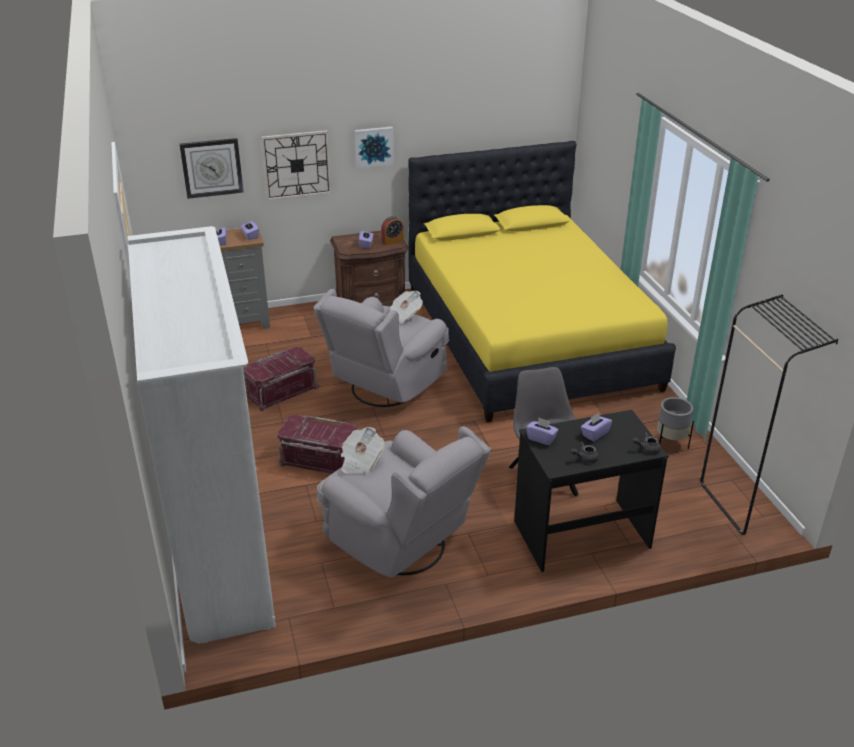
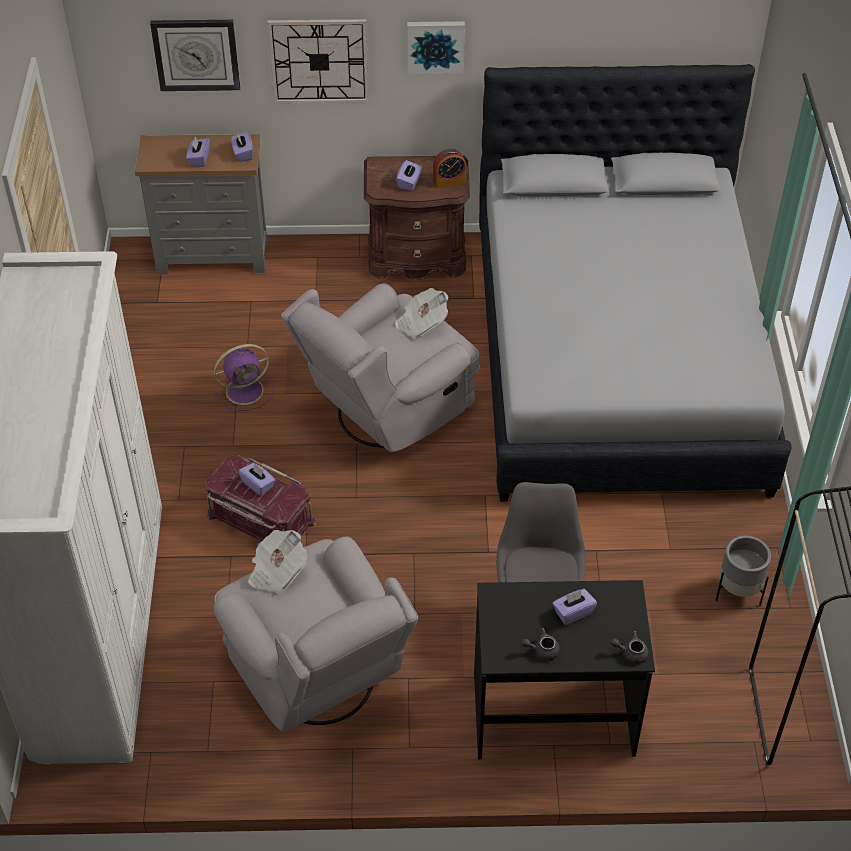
camera: 15 degrees right, 15 degrees up
red storage box [243,347,320,411] -> purple fan [214,344,274,411]
yellow bed [408,141,676,422] -> grey bed [479,64,792,502]
purple tissue box [526,418,559,445] -> purple tissue box moved to [239,463,275,496]

